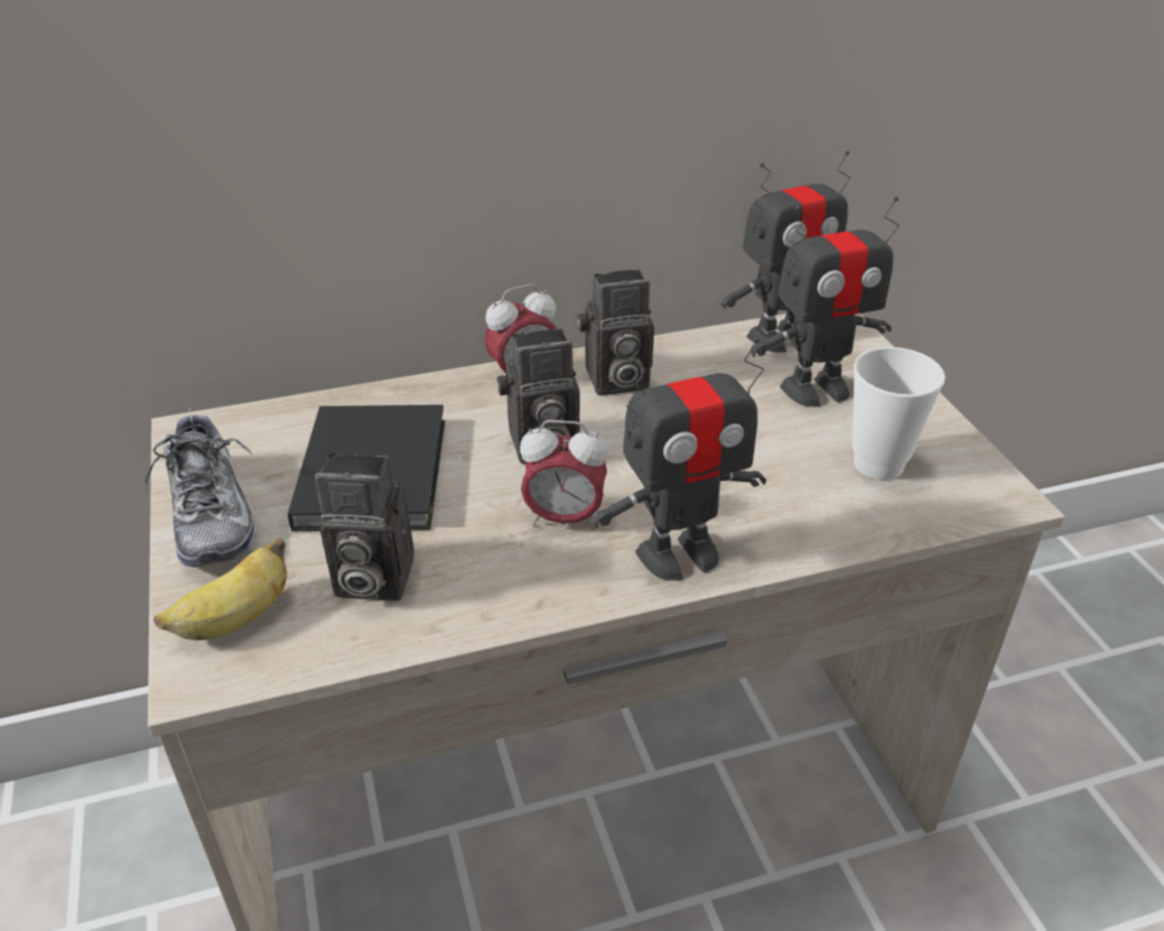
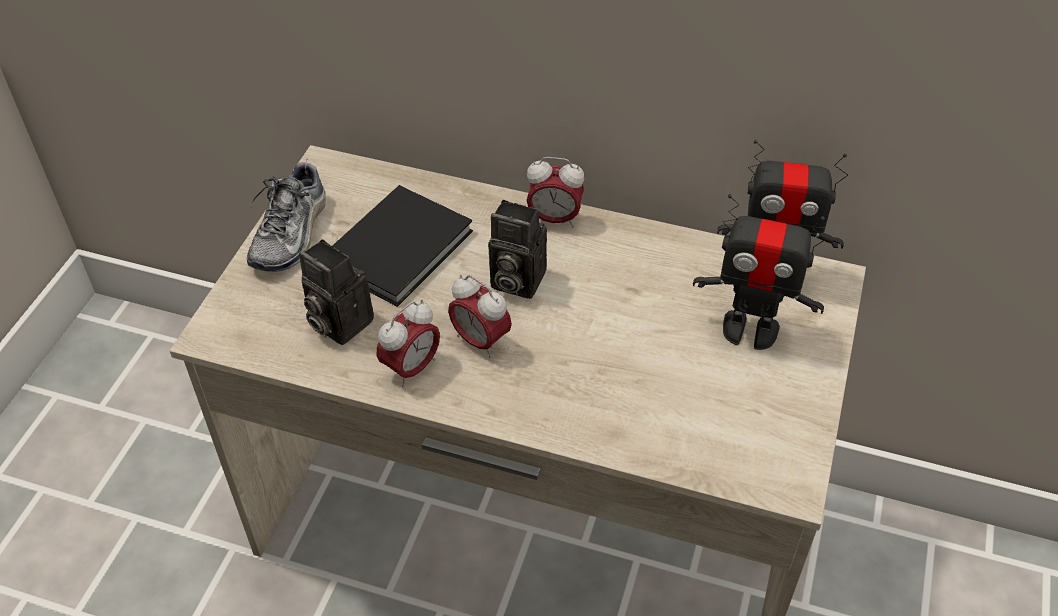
camera: 35 degrees right, 10 degrees up
banana [153,537,287,640] -> none
camera [577,269,654,395] -> none
toy robot [592,337,766,581] -> none
cup [853,347,945,480] -> none
none -> alarm clock [376,300,440,387]

